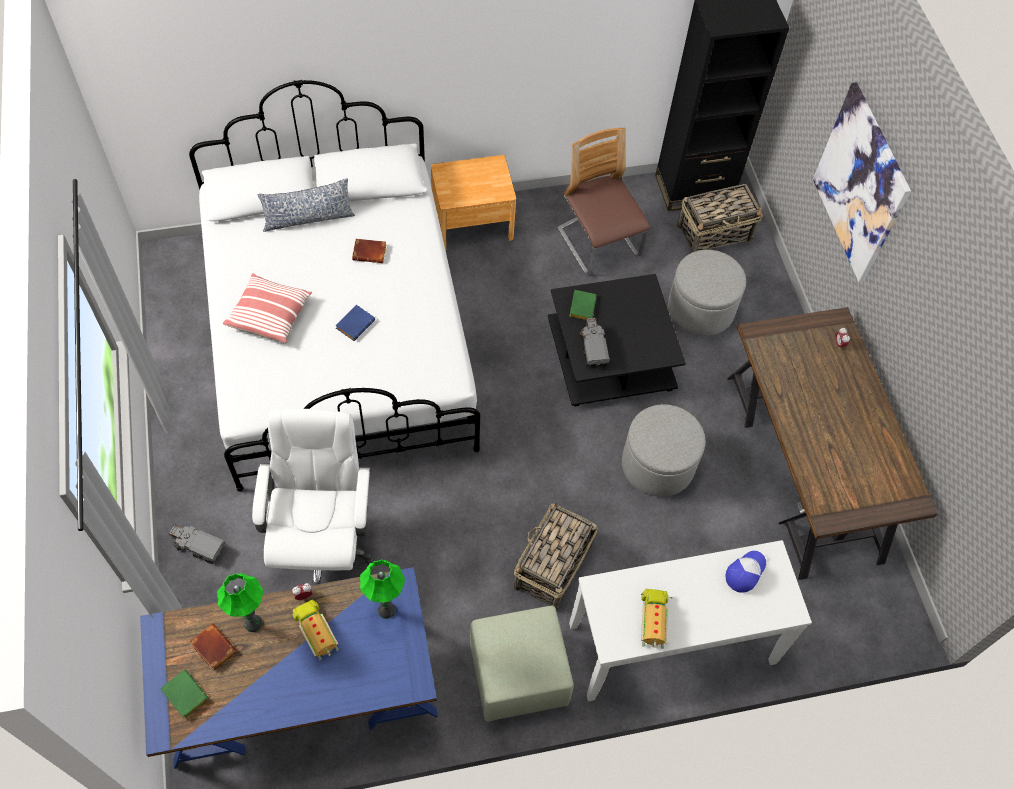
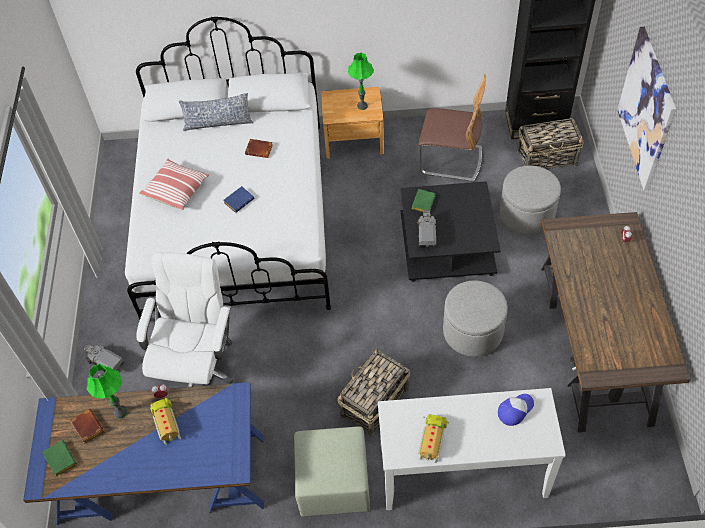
camera: 15 degrees right, 5 degrees down
green table lamp [360,559,405,619] -> green table lamp moved to [348,52,374,110]
chair [557,128,650,275] -> chair turned 120 degrees clockwise [418,74,486,182]

